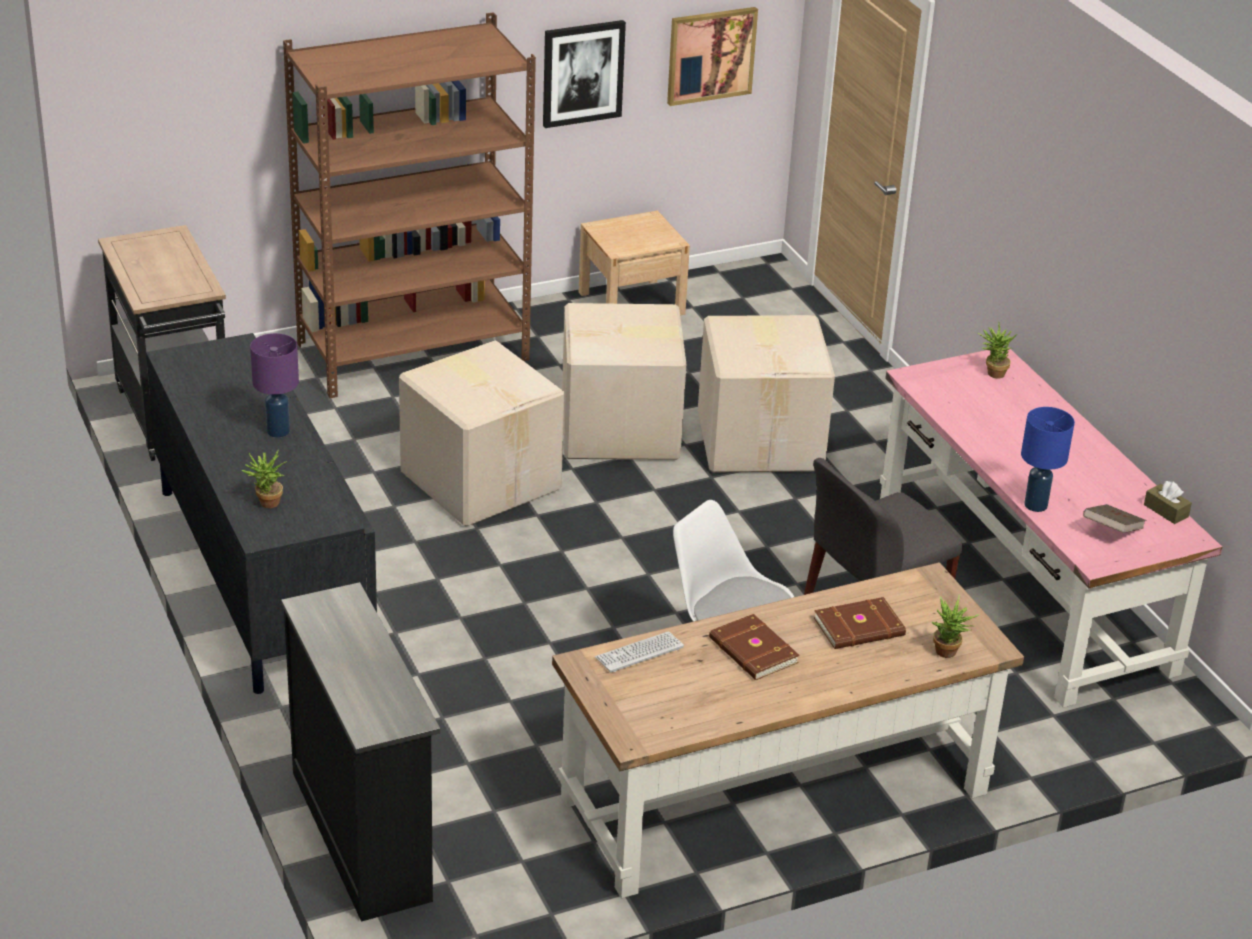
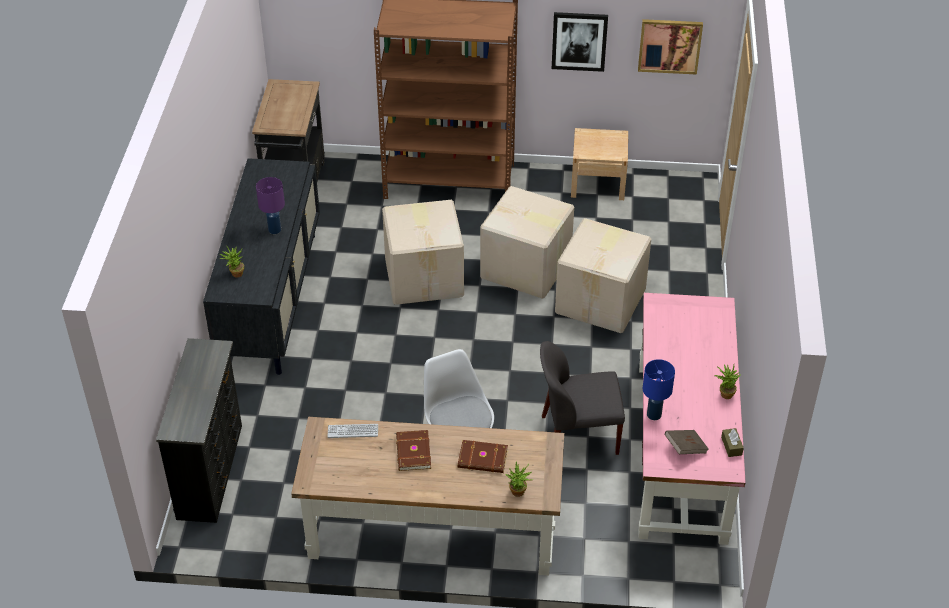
camera: 30 degrees right, 10 degrees up
potted plant [978,323,1017,379] -> potted plant moved to [714,364,741,399]

